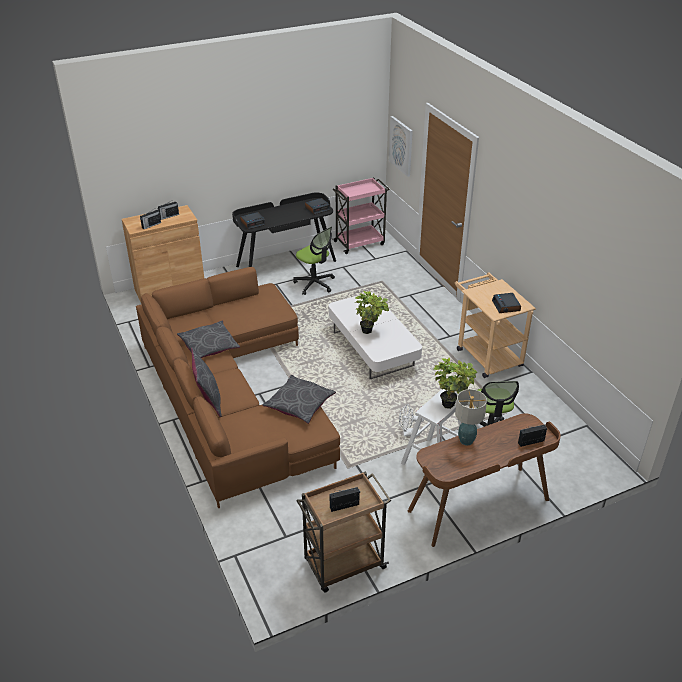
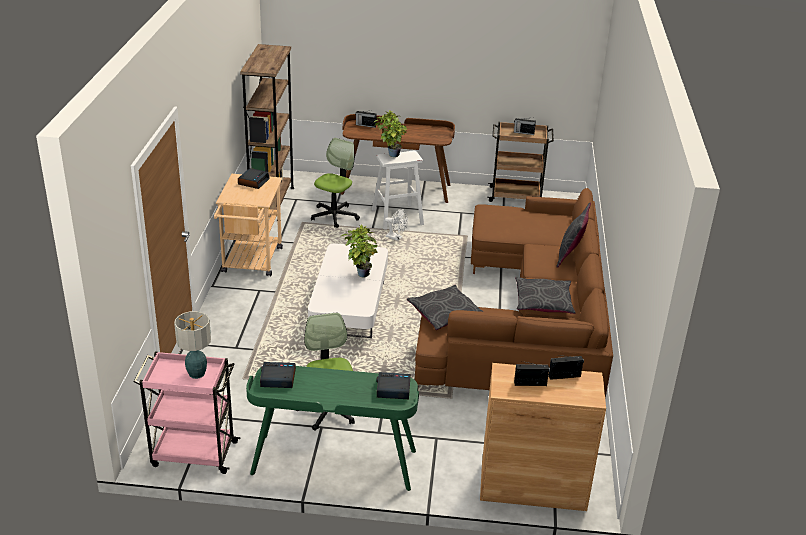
camera: 150 degrees left, 5 degrees down
black desk [232,192,336,267] -> green desk [246,366,419,491]
grey pillow [262,375,336,424] -> grey pillow moved to [407,285,484,330]
picture [389,116,413,177] -> none
table lamp [455,389,487,446] -> table lamp moved to [174,311,211,379]
none -> brown bookcase [240,44,294,212]

